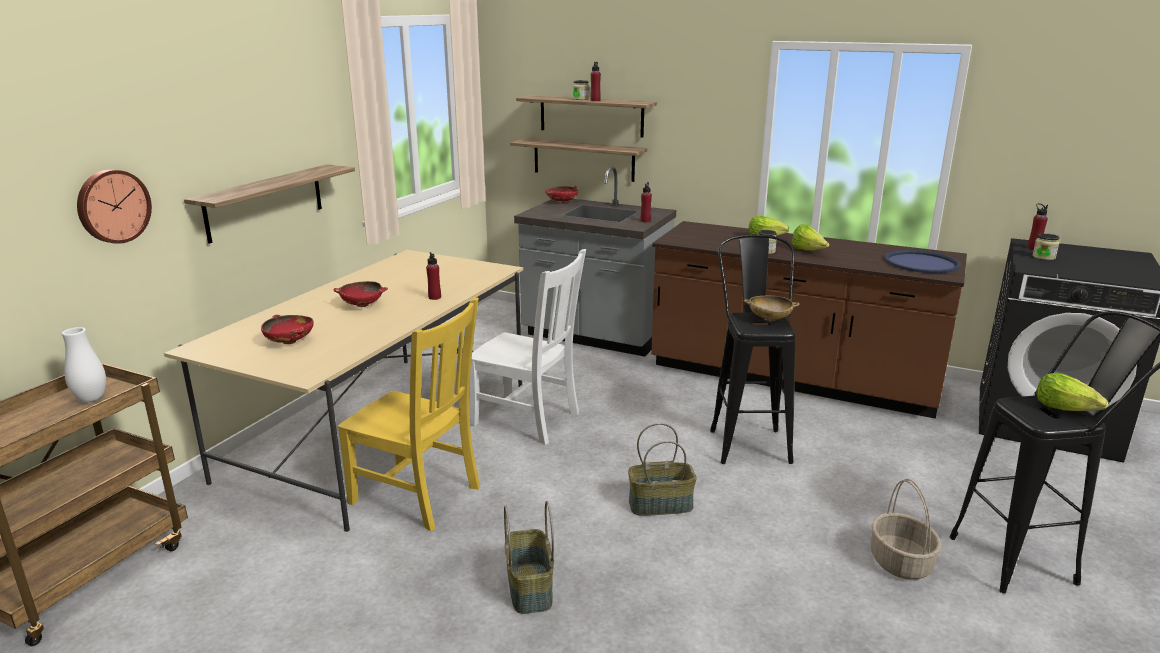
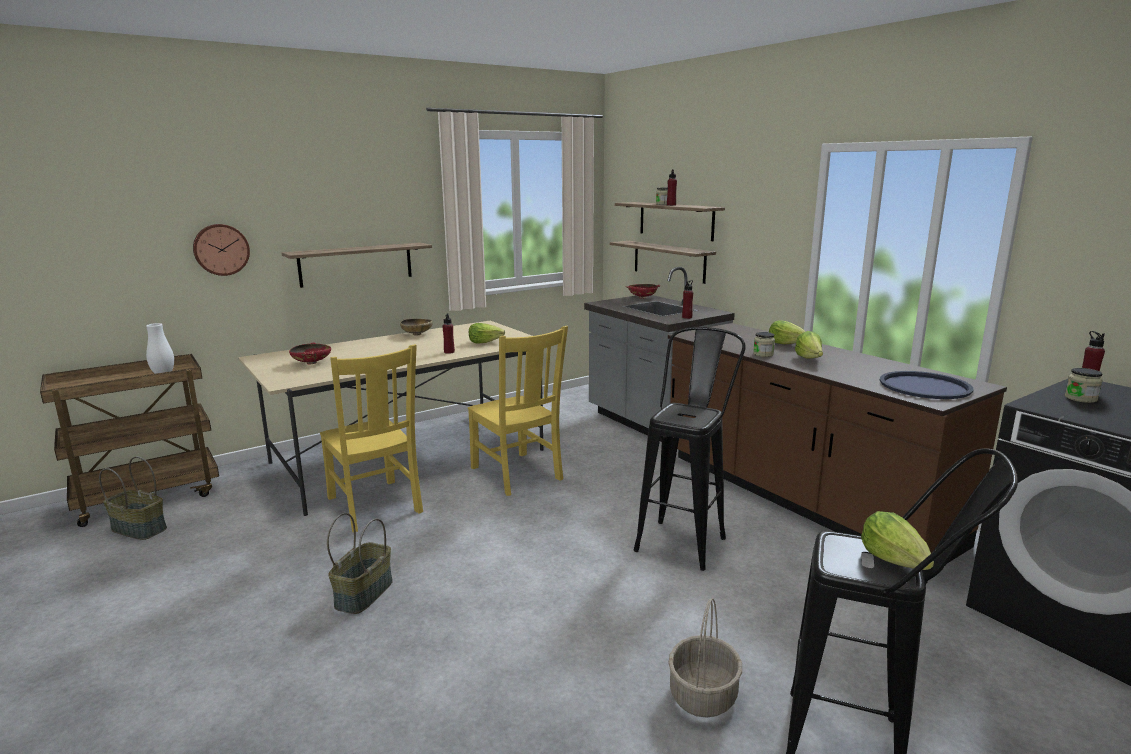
camera: 30 degrees right, 5 degrees down
red bowl [333,281,388,307] -> none
white chair [469,249,586,445] -> yellow chair [468,326,568,496]
basket [628,423,697,516] -> basket moved to [99,456,167,540]
beige bowl [743,296,800,322] -> beige bowl moved to [400,319,433,335]
none -> lettuce [469,323,505,344]

